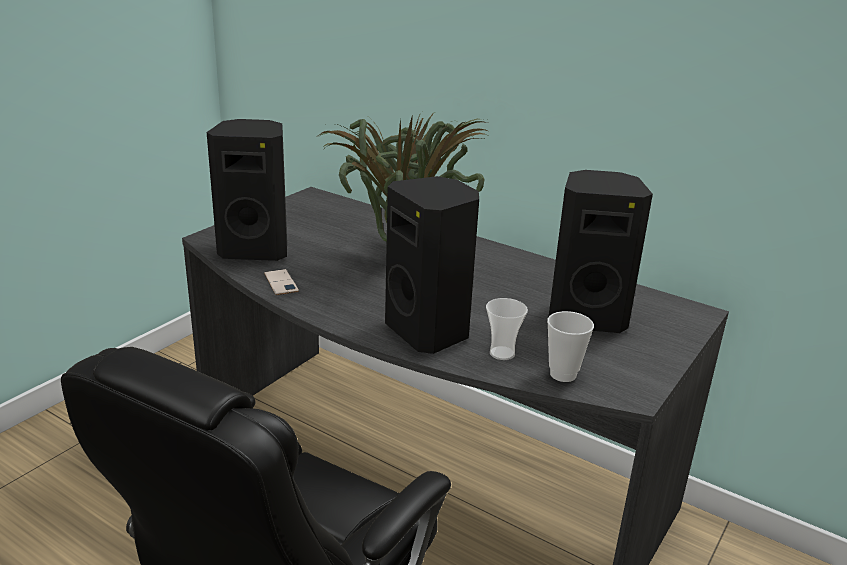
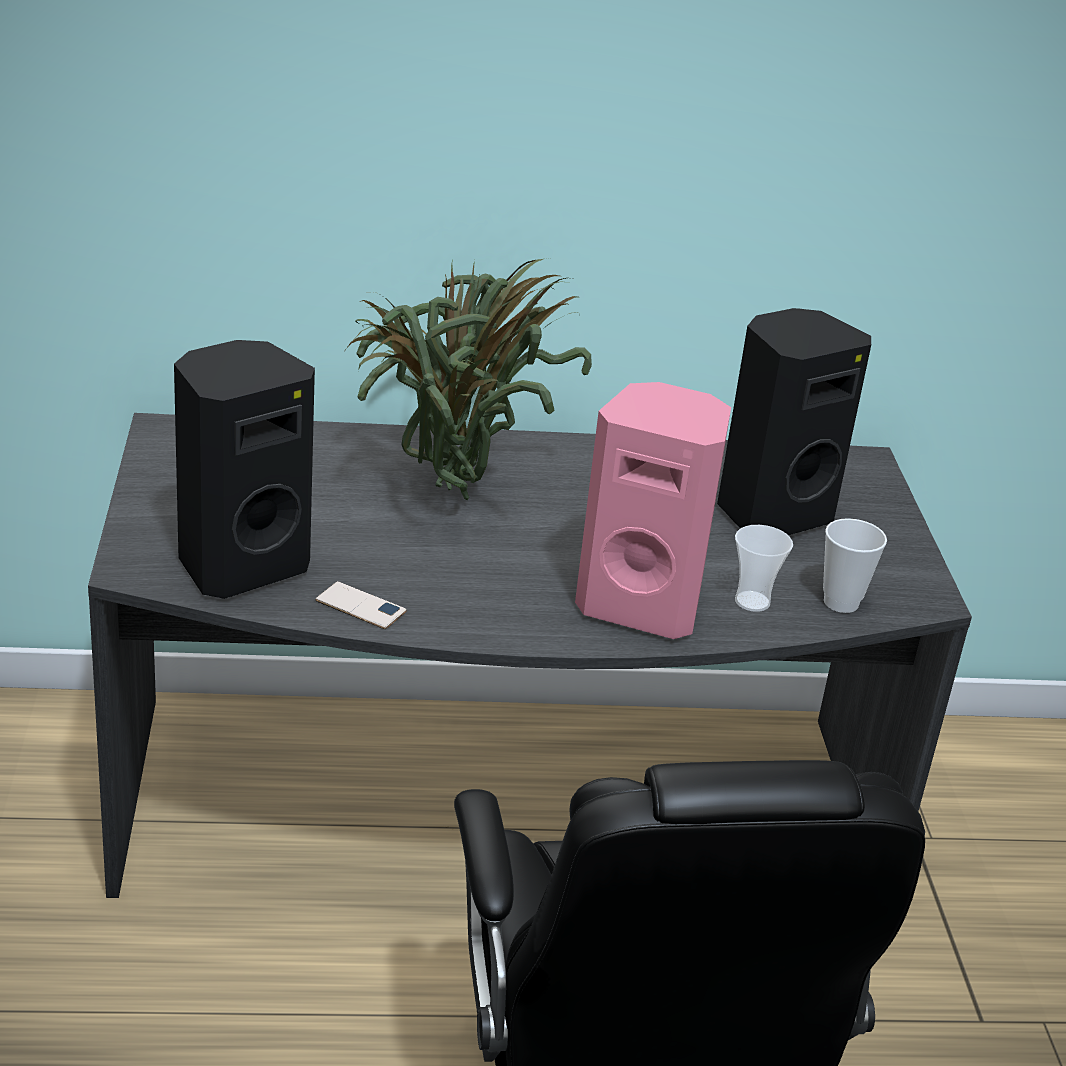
camera: 40 degrees left, 5 degrees up
black speaker [385,176,479,354] -> pink speaker [575,382,731,639]

